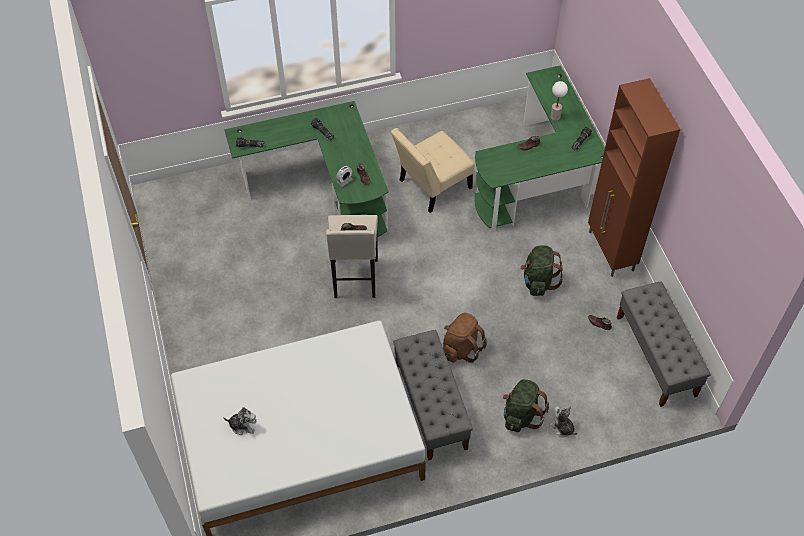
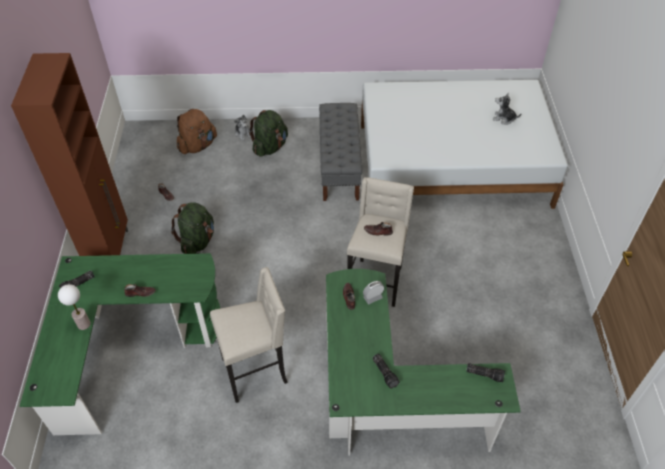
camera: 165 degrees left, 5 degrees down
beige chair [391,128,474,213] -> beige stool [210,267,287,403]
brown backpack [443,312,487,363] -> brown backpack moved to [177,109,217,154]
grey bench [617,281,711,407] -> none

